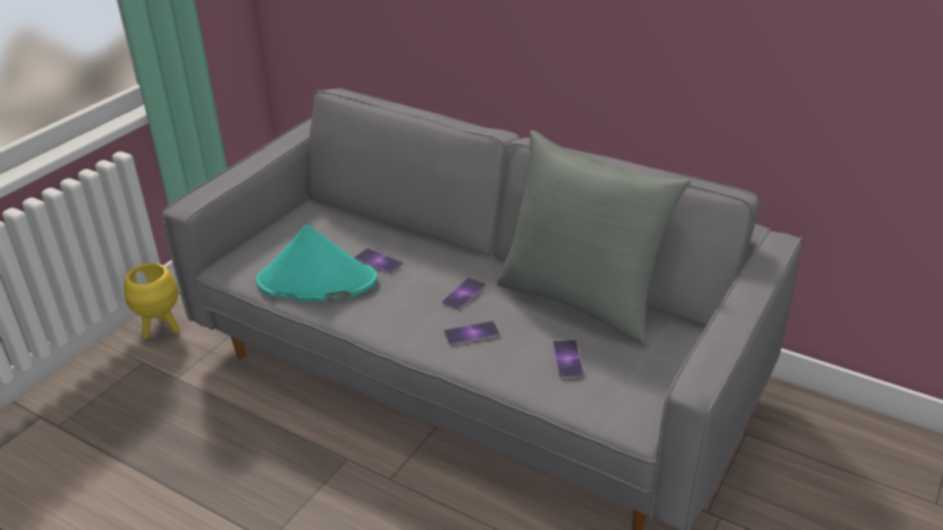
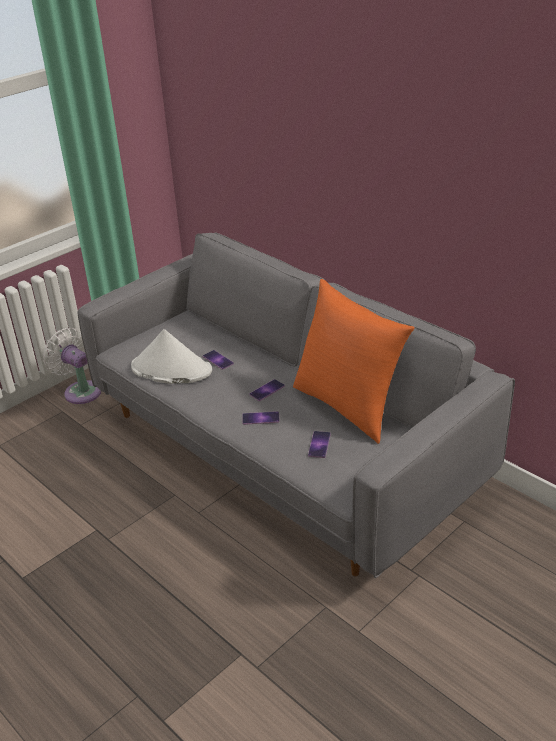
camera: 15 degrees right, 0 degrees up
yellow planter [124,263,180,339] -> white fan [43,328,101,404]
turquoise hat [256,225,378,302] -> white hat [131,329,212,384]
grey pillow [497,130,691,347] -> orange pillow [293,279,415,444]

